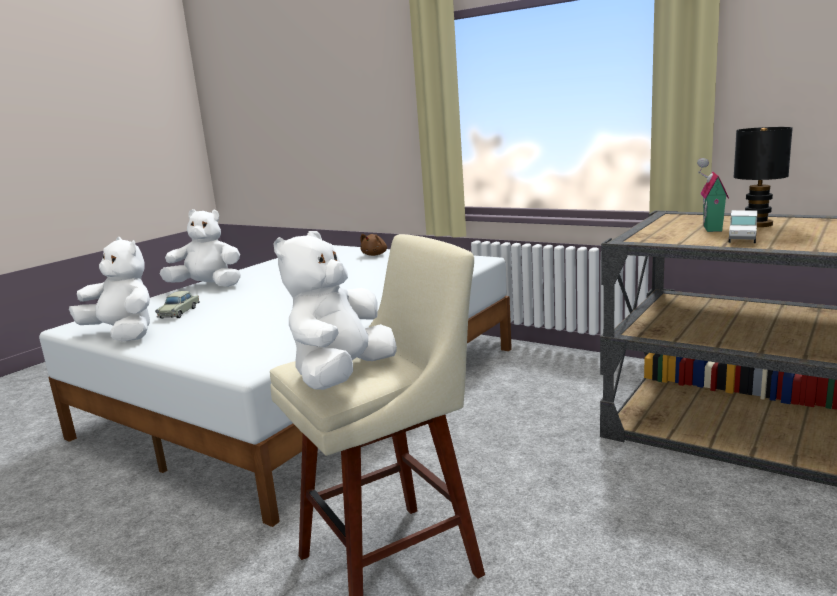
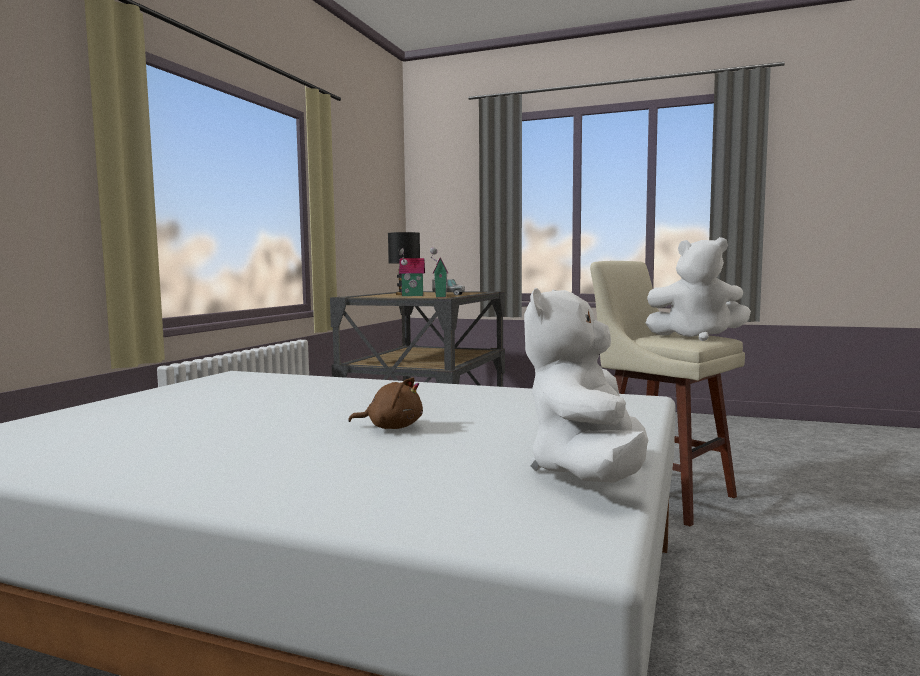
camera: 105 degrees left, 10 degrees down
beige toy car [155,291,200,319] -> none
white plush toy [160,209,241,287] -> none
brown plush toy [360,234,387,256] -> brown plush toy moved to [348,377,423,429]
none -> toy house [430,247,448,298]

